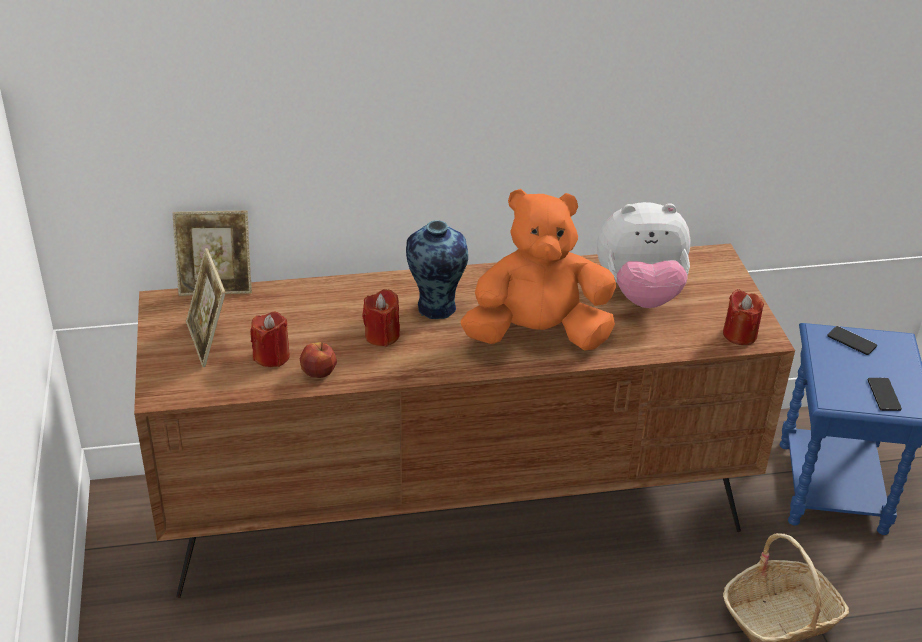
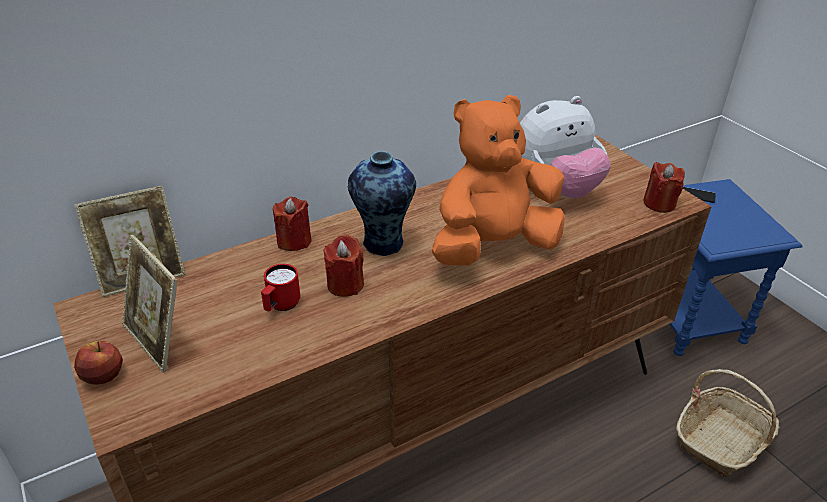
camera: 20 degrees left, 0 degrees up
red candle [250,311,290,367] -> red candle moved to [273,197,311,251]
apple [300,342,337,378] -> apple moved to [74,341,123,385]
phone [867,378,902,411] -> none
none -> red mug [261,264,300,311]

